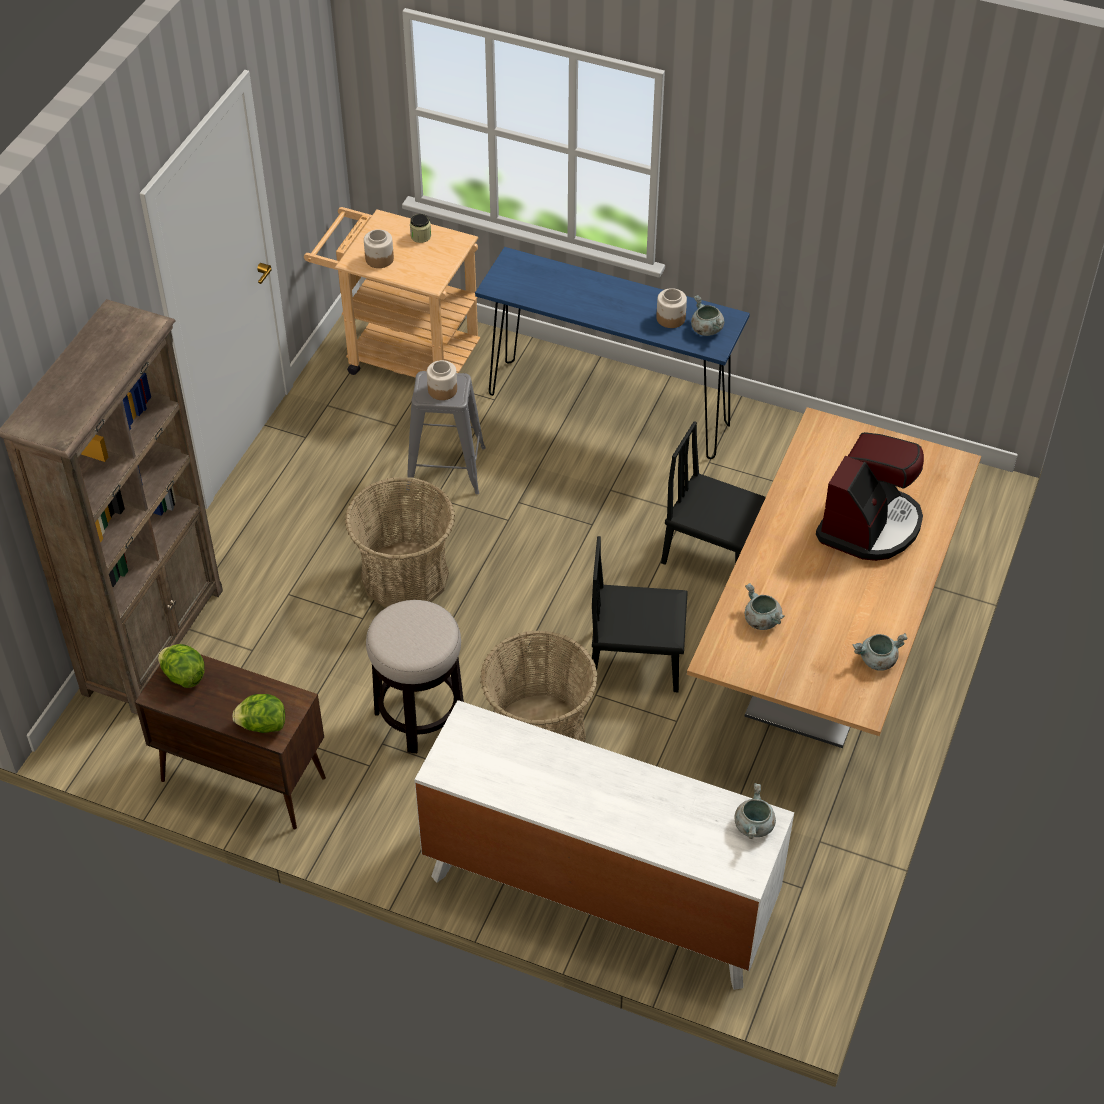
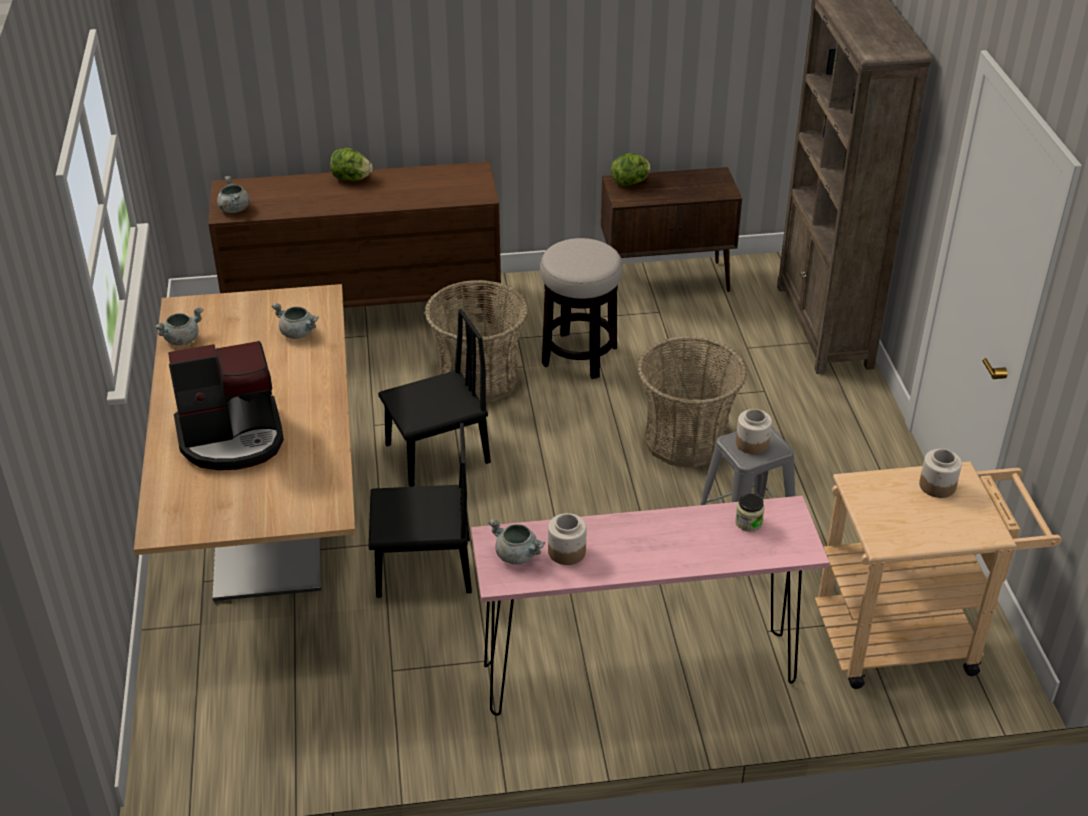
camera: 150 degrees right, 10 degrees down
lettuce [158,644,205,688] -> lettuce moved to [330,148,373,181]
jar [410,214,431,243] -> jar moved to [735,493,764,532]
white dresser [414,700,794,990] -> brown dresser [208,162,501,323]
blue console table [475,247,750,459] -> pink console table [471,496,829,716]
coffee machine [816,432,924,561] -> coffee machine turned 105 degrees counterclockwise [168,341,284,470]

